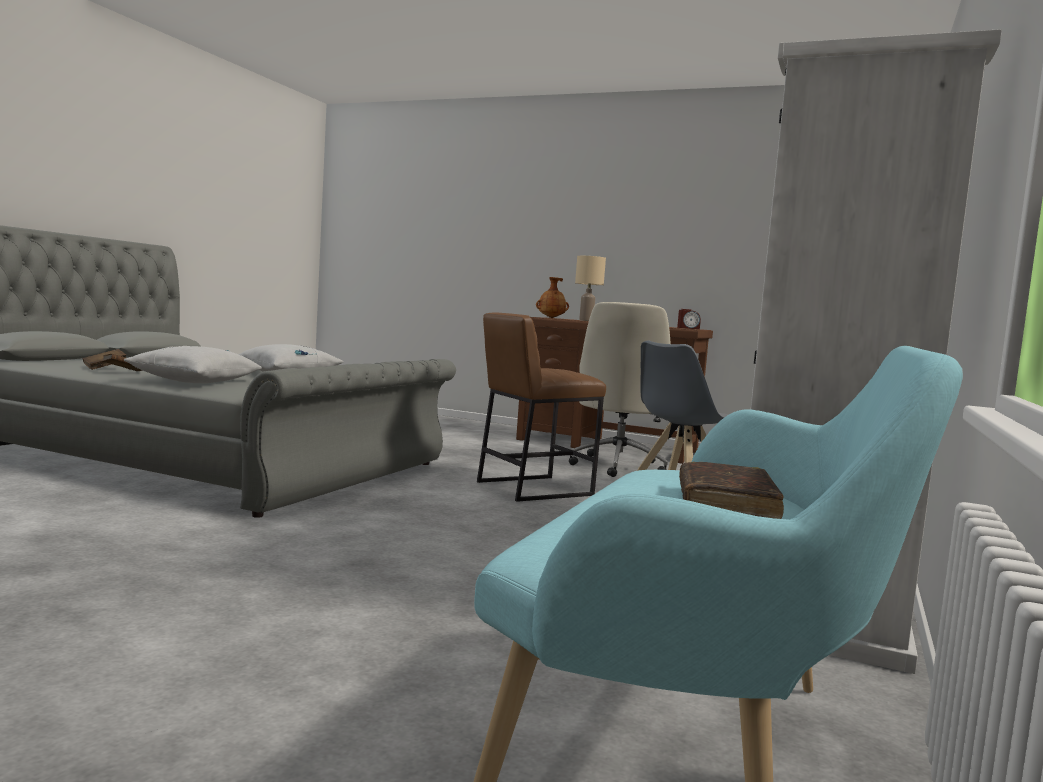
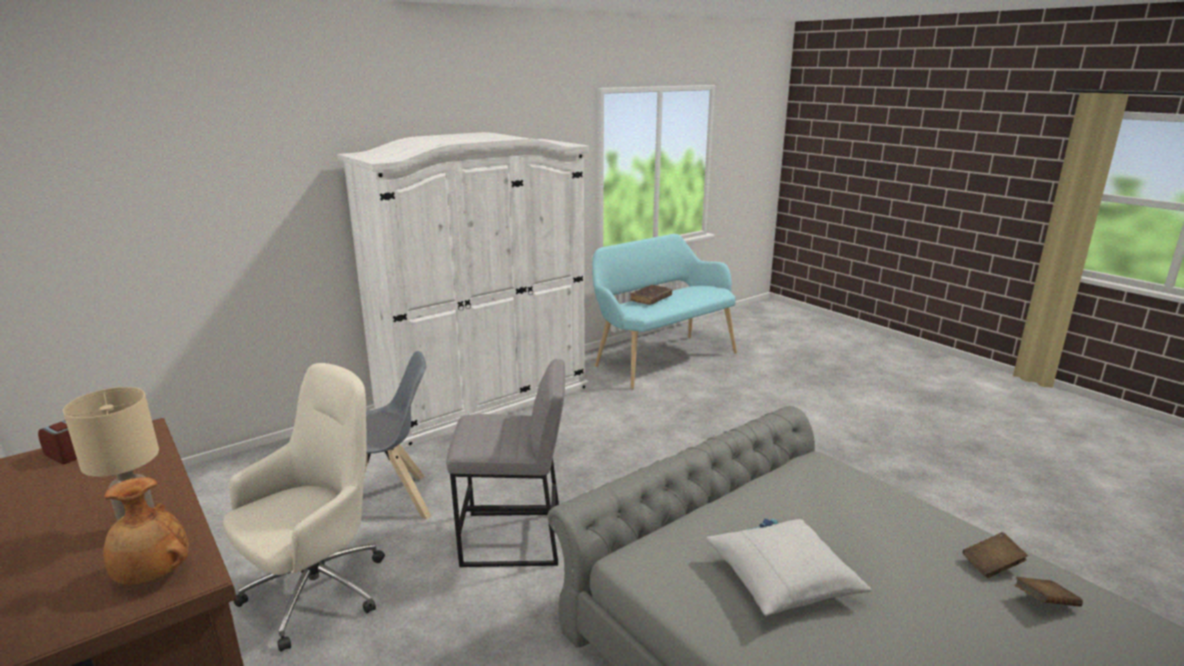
camera: 150 degrees left, 15 degrees up
grey pillow [124,346,262,383] -> none
brown chair [477,312,606,502] -> grey chair [446,359,565,567]

